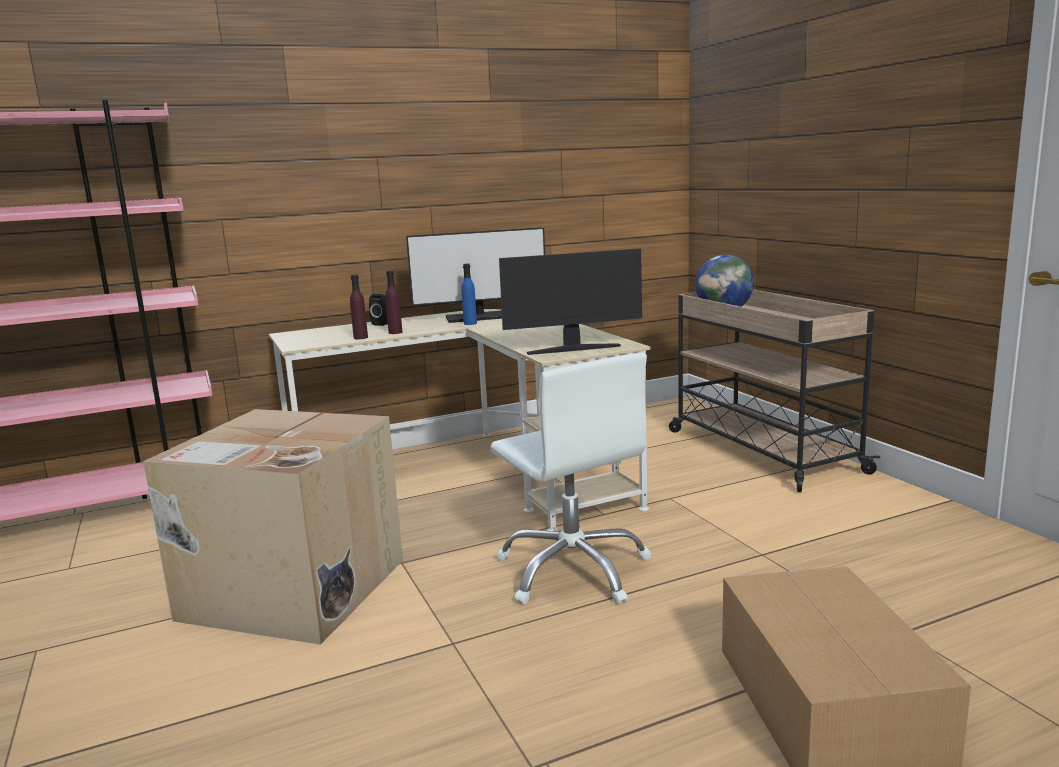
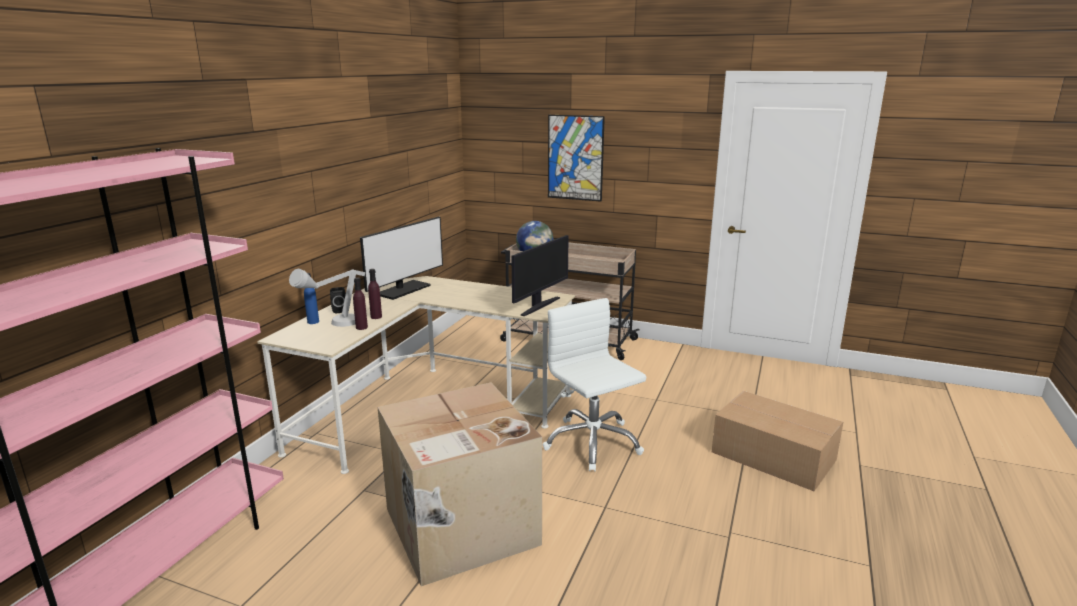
camera: 45 degrees left, 5 degrees up
blue bottle [461,264,477,325] -> blue bottle moved to [304,273,319,324]
white office chair [490,353,652,605] -> white office chair turned 135 degrees counterclockwise [543,298,646,472]
none -> grey table lamp [289,269,365,327]
none -> picture [548,115,605,202]

